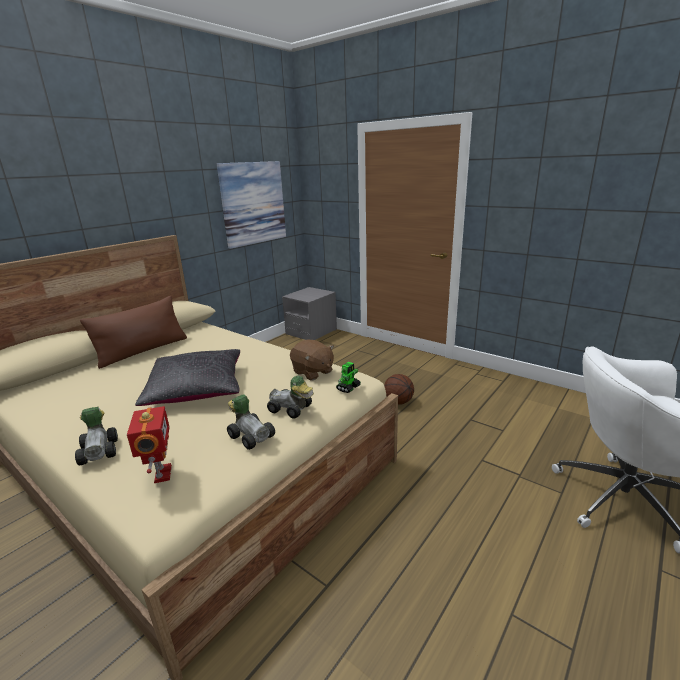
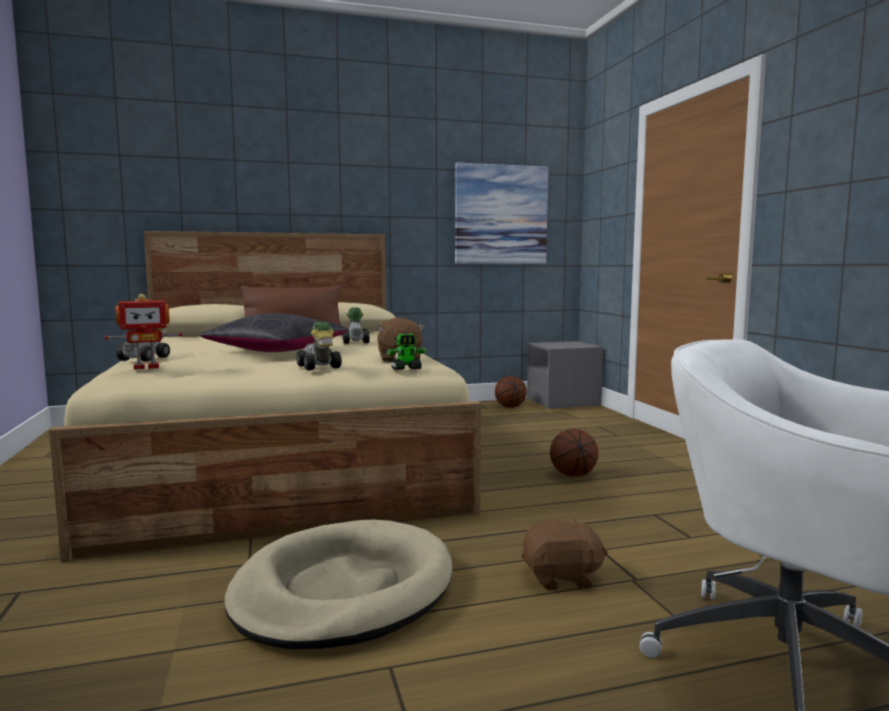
camera: 35 degrees right, 15 degrees down
toy robot [127,406,172,483] -> toy robot turned 45 degrees clockwise [105,294,183,370]
toy car [227,394,275,450] -> toy car moved to [342,307,370,344]
none -> beige dog bed [224,519,452,649]
none -> basketball [495,376,527,408]
none -> brown plush toy [521,518,608,590]

